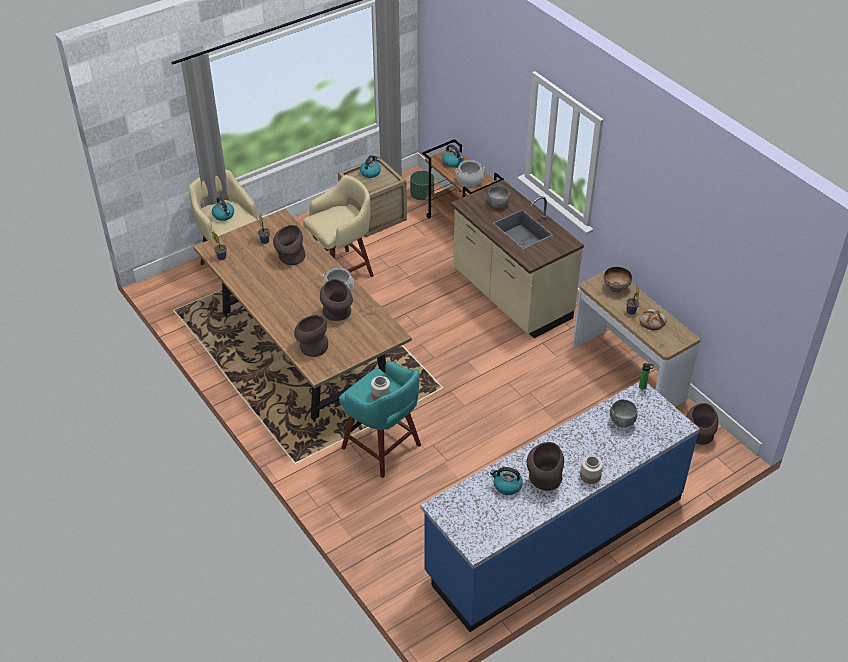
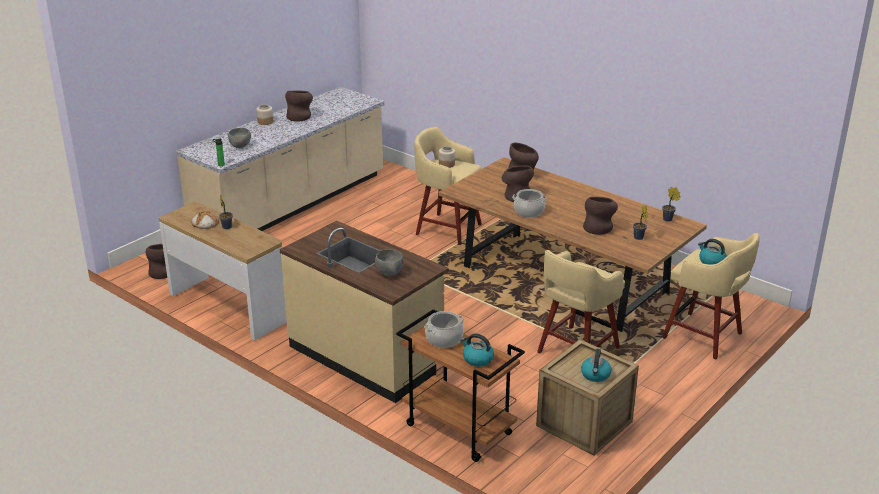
camera: 165 degrees right, 15 degrees down
turquoise stool [339,361,421,478] -> beige stool [414,127,482,245]
green planter [410,171,434,200] -> none
blue counter [421,381,700,632] -> beige counter [176,87,385,231]
kettle [490,467,523,495] -> none
bowl [604,267,632,293] -> none

